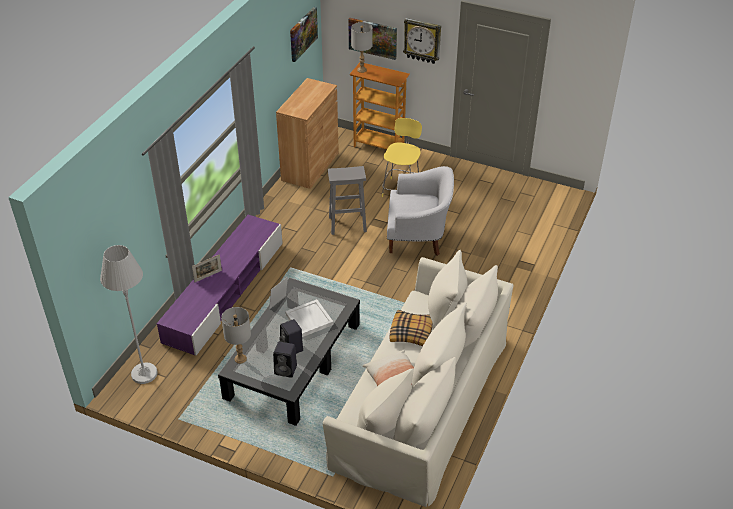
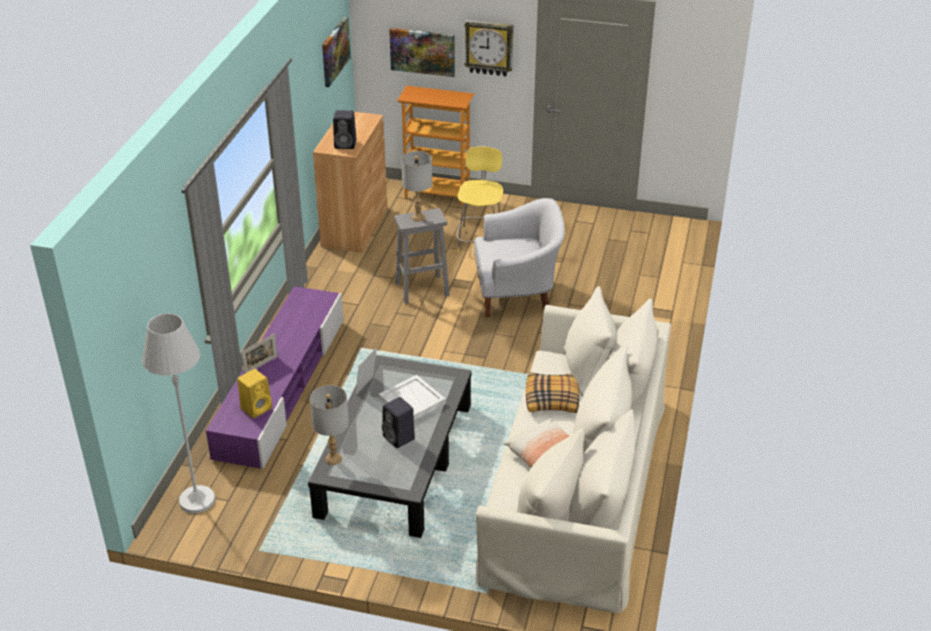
camera: 10 degrees left, 5 degrees down
black speaker [273,342,297,378] -> black speaker moved to [333,110,356,149]
grey table lamp [351,22,373,73] -> grey table lamp moved to [401,151,432,222]
none -> yellow speaker [237,369,272,418]

